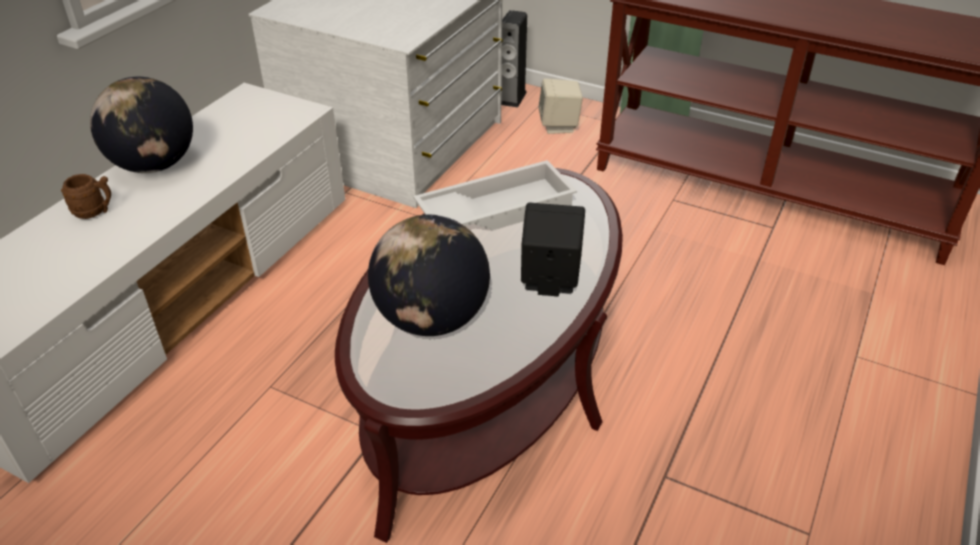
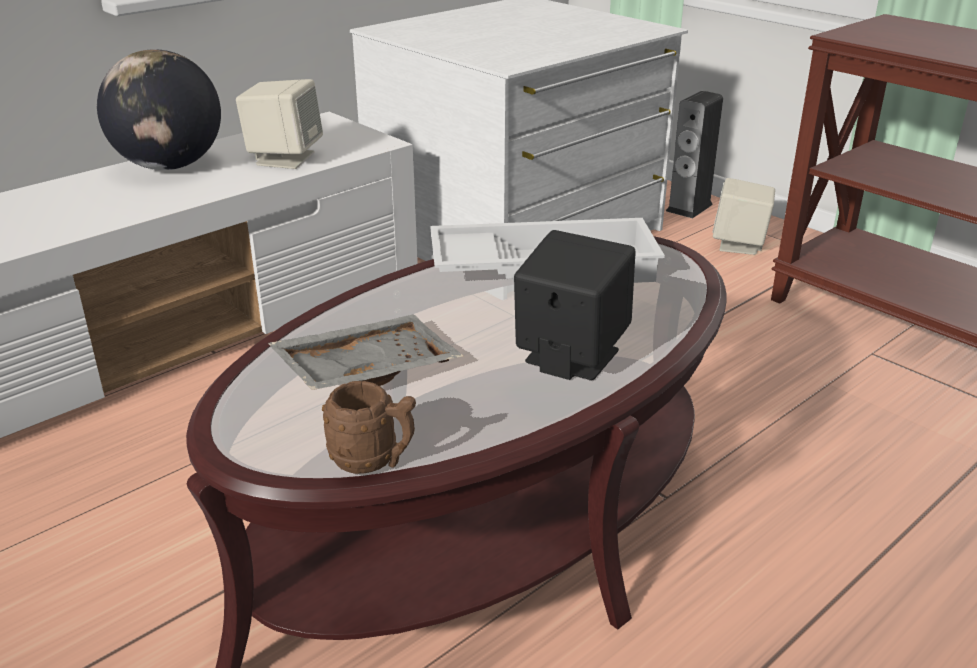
camera: 20 degrees right, 10 degrees down
brown mug [61,174,111,219] -> brown mug moved to [322,381,416,474]
globe [368,215,490,336] -> grey tray [268,314,463,390]
none -> beige speaker [236,79,323,169]

